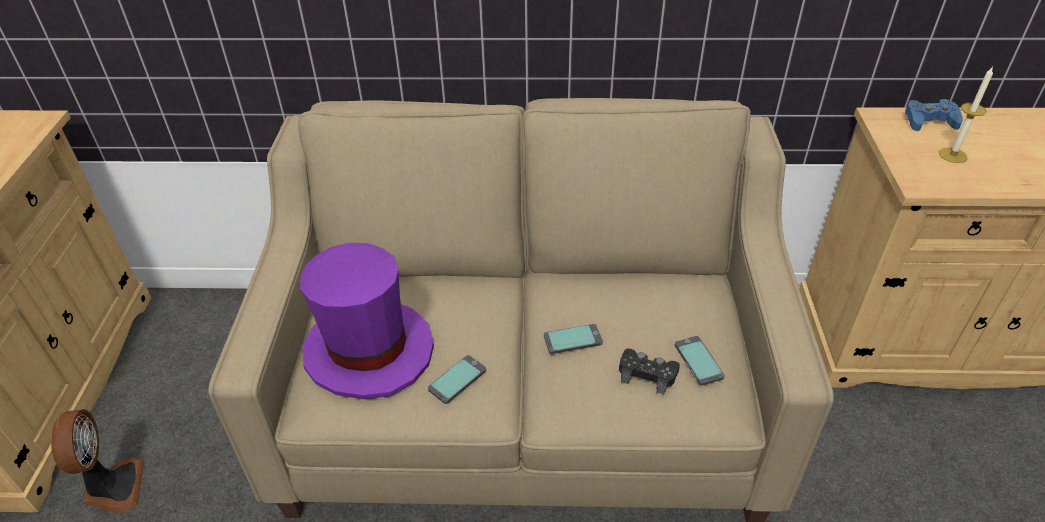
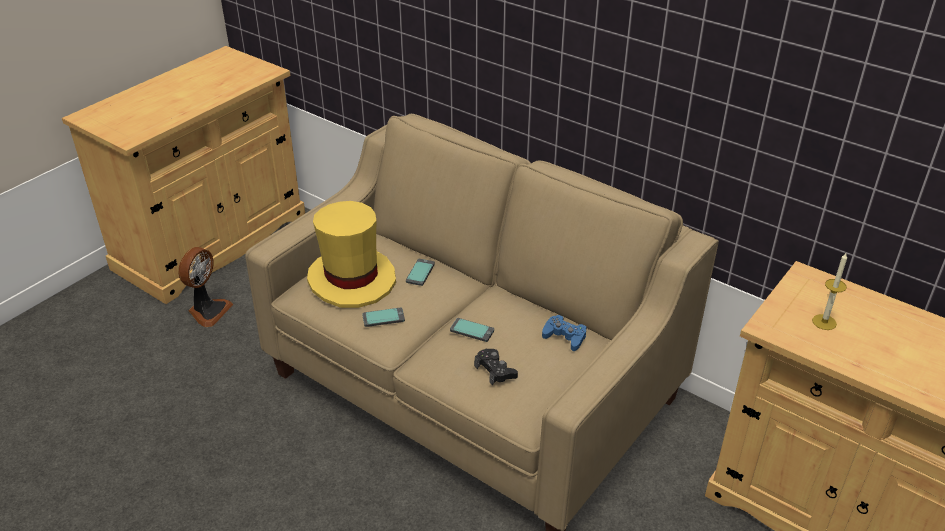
camera: 35 degrees right, 5 degrees down
purple hat [300,243,434,399] -> yellow hat [307,201,396,308]
phone [675,336,725,386] -> phone moved to [406,259,435,286]
blue game controller [905,99,963,131] -> blue game controller moved to [542,315,586,351]

